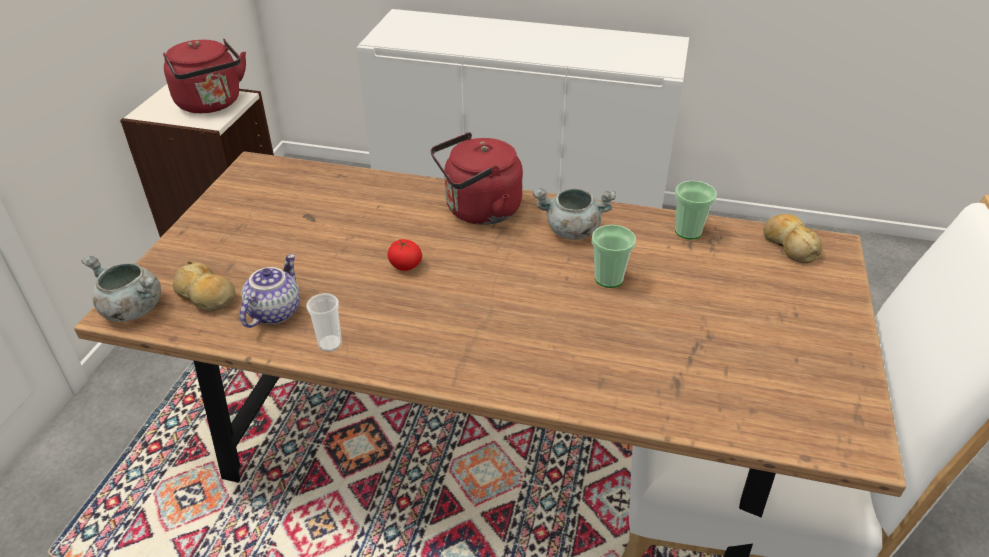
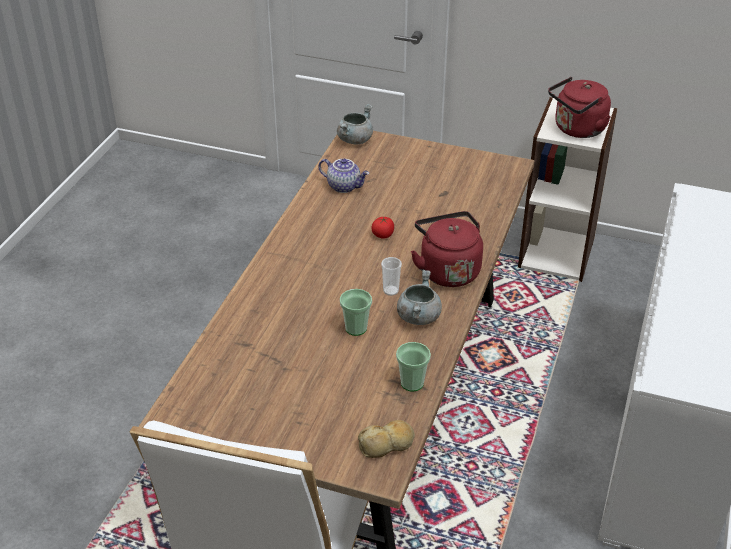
camera: 95 degrees right, 0 degrees up
bread [173,261,236,311] -> none
cup [307,293,342,352] -> cup moved to [381,257,402,296]

